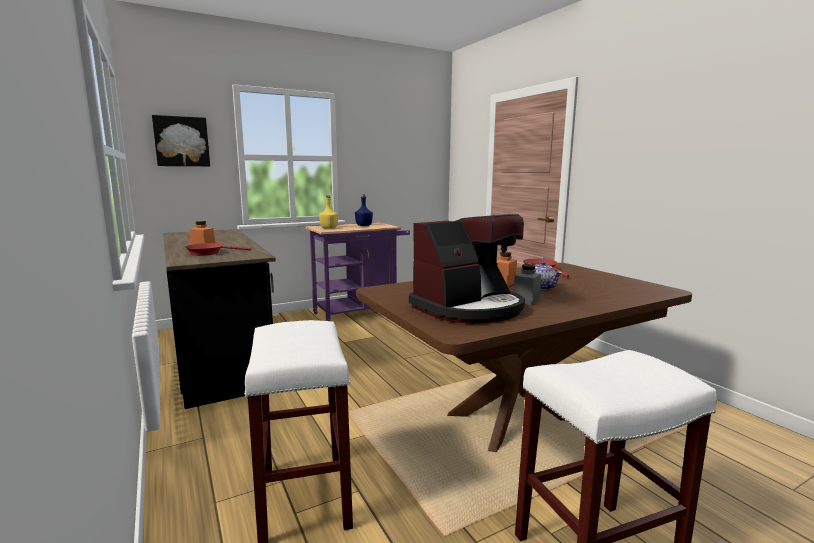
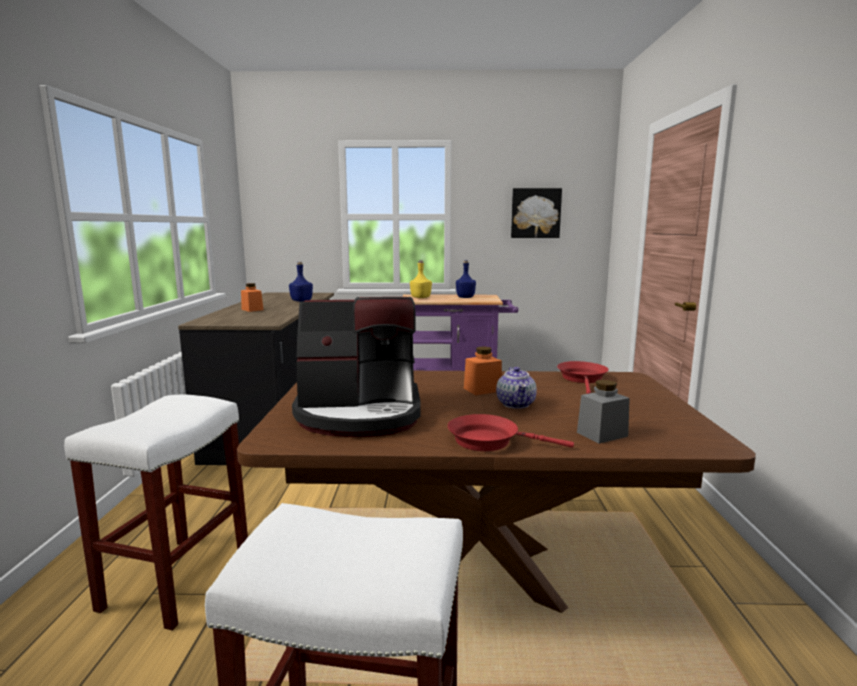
camera: 30 degrees right, 0 degrees up
picture [152,115,210,166] -> picture moved to [511,188,562,238]
red frying pan [185,243,251,256] -> red frying pan moved to [448,414,574,451]
grey jar [513,264,541,305] -> grey jar moved to [577,380,630,444]
none -> blue bottle [289,262,313,302]

